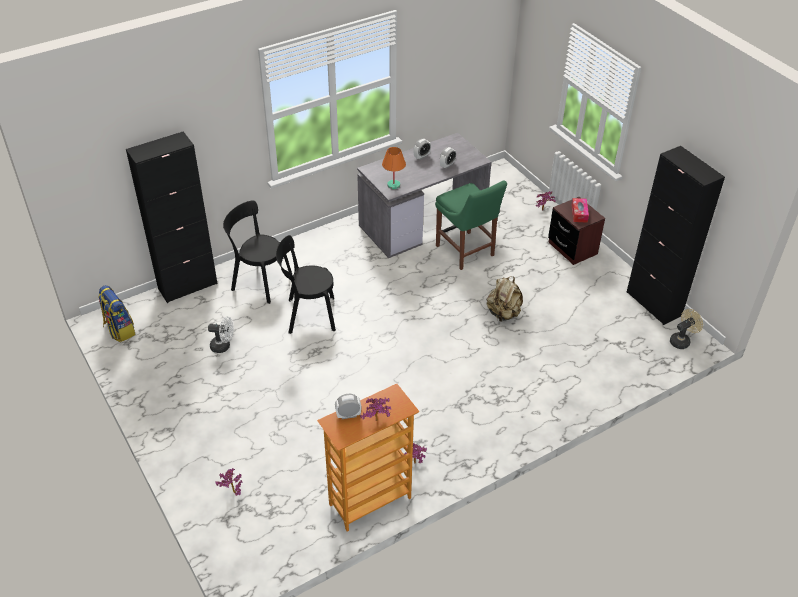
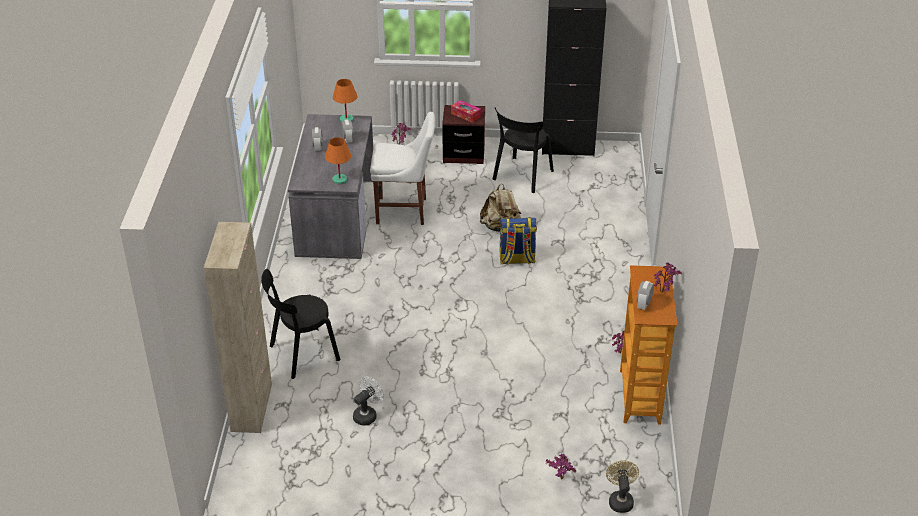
camera: 55 degrees left, 5 degrees down
backpack [98,285,136,342] -> backpack moved to [499,217,537,265]
black cabinet [126,132,218,303] -> beige cabinet [204,222,272,433]
black chair [276,235,336,334] -> black chair moved to [492,108,554,193]
green chair [435,180,507,270] -> white chair [370,112,435,225]
beige fan [670,309,703,349] -> beige fan moved to [606,460,639,513]
none -> orange table lamp [333,79,357,122]

